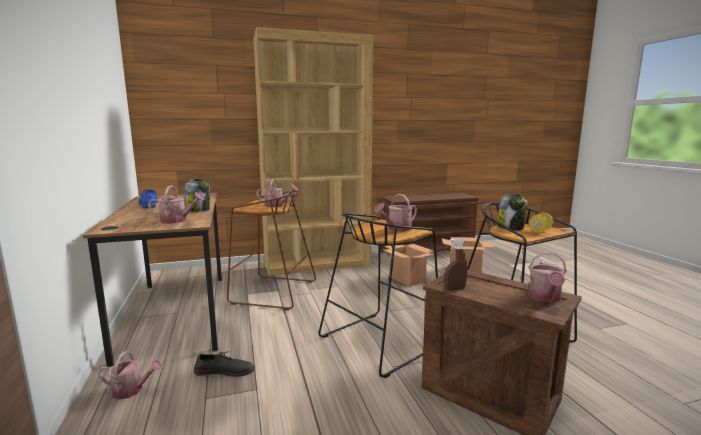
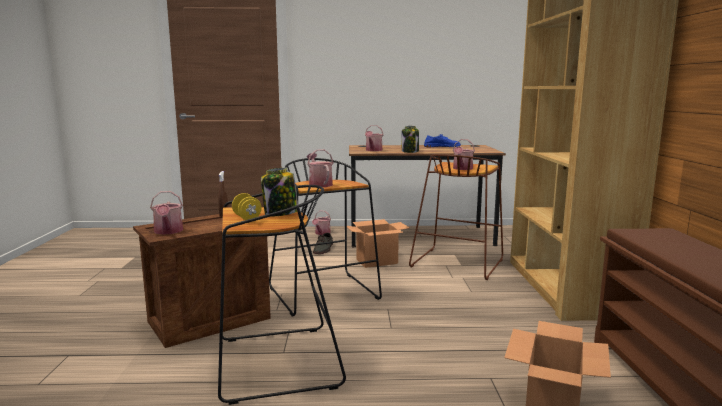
camera: 105 degrees right, 0 degrees up
cardboard box [384,244,434,287] -> cardboard box moved to [347,219,410,268]
watering can [528,252,567,302] -> watering can turned 135 degrees counterclockwise [150,191,183,235]

